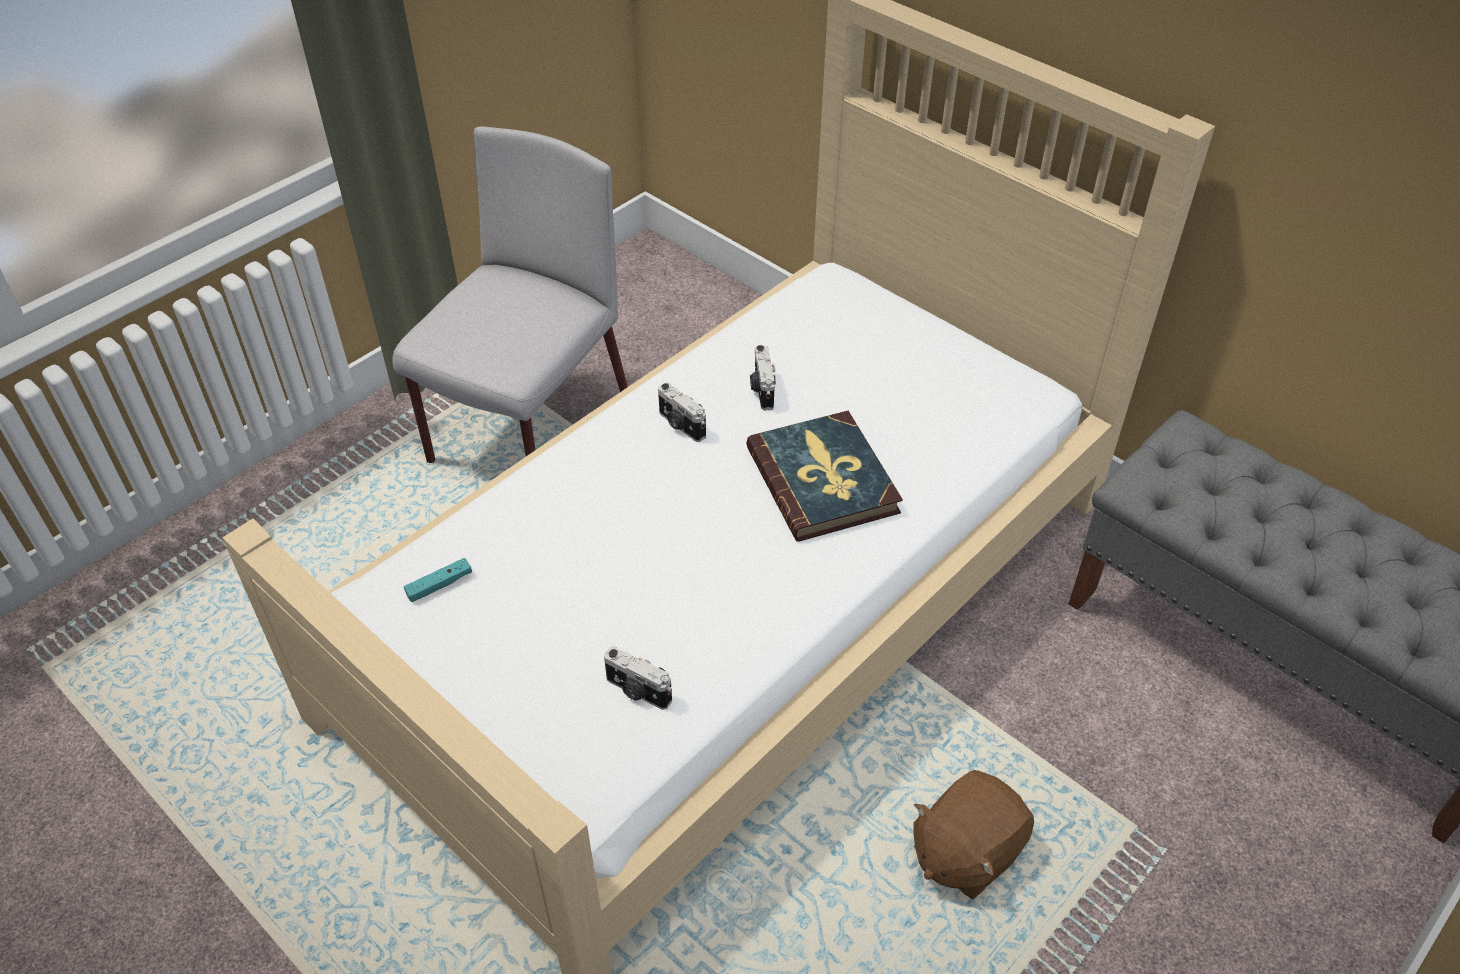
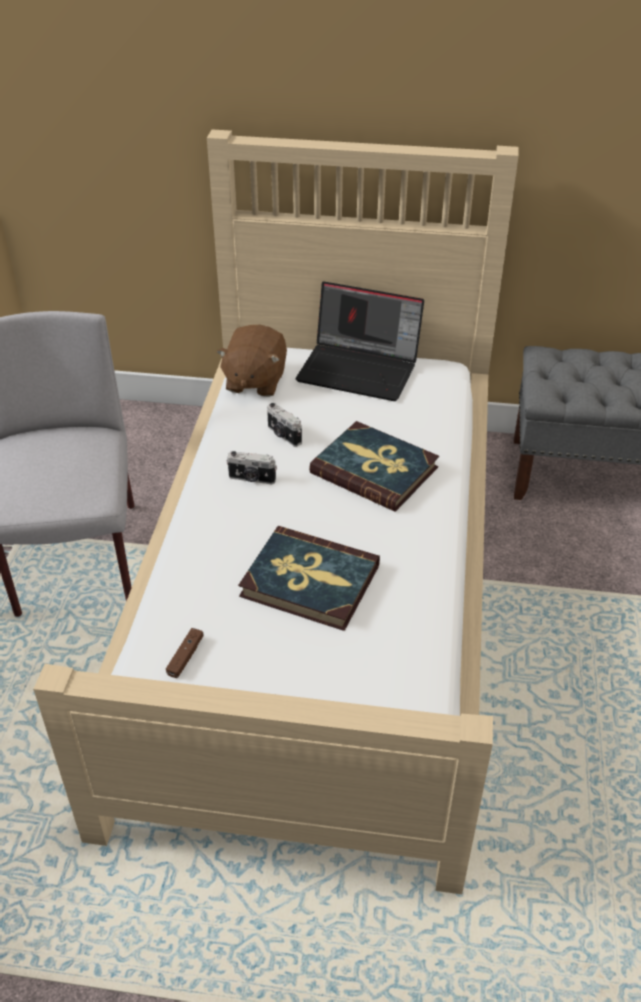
camera: 35 degrees left, 5 degrees down
turquoise game controller [404,558,472,602] -> brown game controller [166,628,204,678]
camera [604,646,672,710] -> none
brown plush toy [913,770,1034,899] -> brown plush toy moved to [216,325,287,397]
none -> book [238,526,380,631]
none -> laptop [296,281,424,401]

